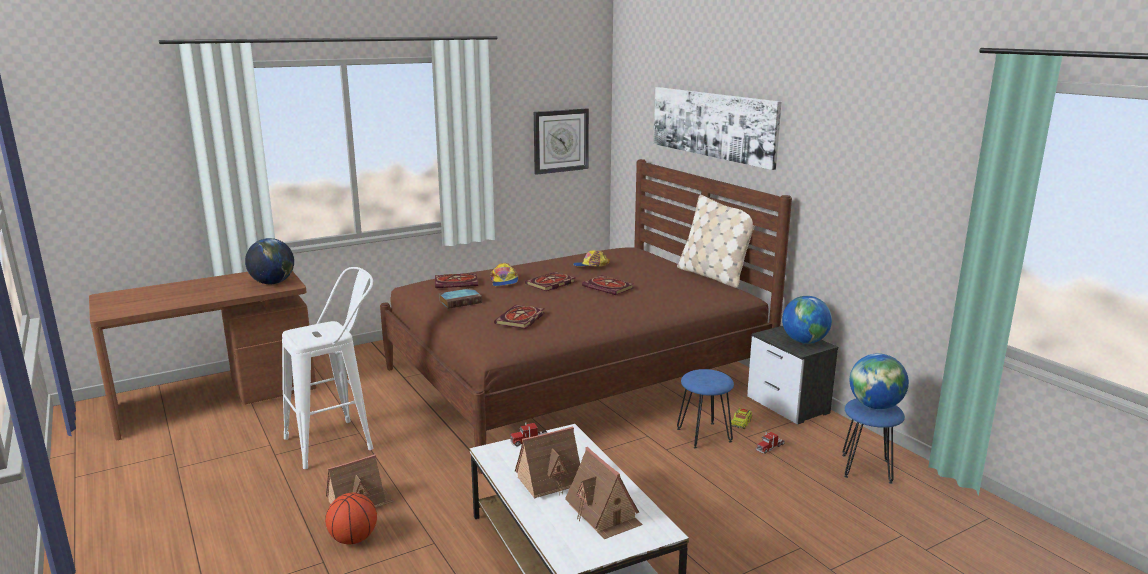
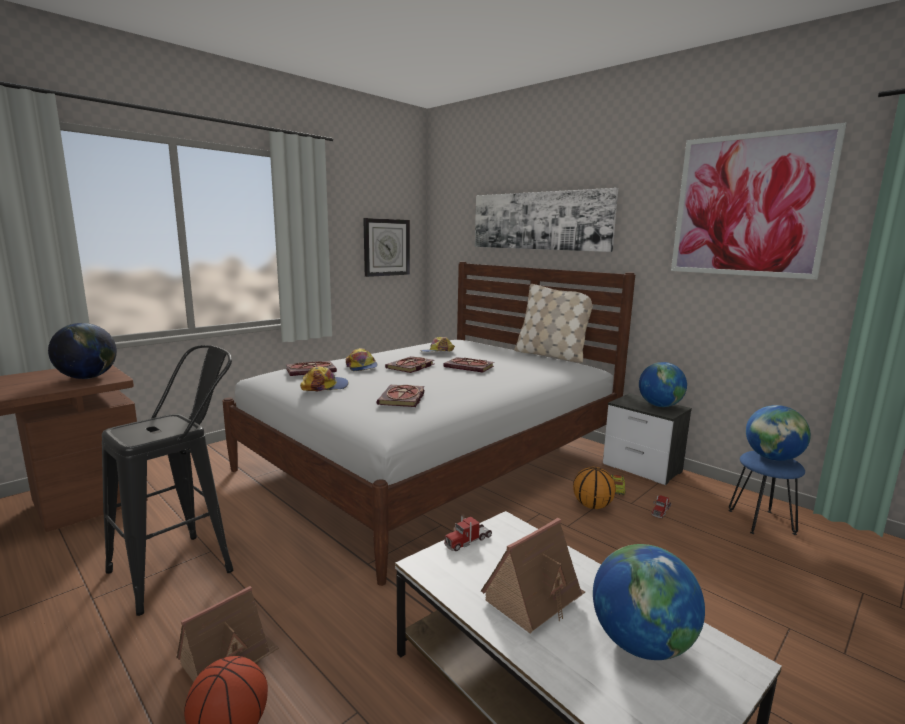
camera: 15 degrees left, 5 degrees down
white stool [282,267,373,469] -> black stool [102,345,233,616]
brown bed [380,159,792,474] -> white bed [223,262,635,586]
book [439,288,482,309] -> cap [300,366,348,391]
toy house [565,447,643,539] -> globe [593,544,705,660]
blue stool [677,369,734,449] -> basketball [573,467,616,509]
none -> picture [671,123,847,280]

